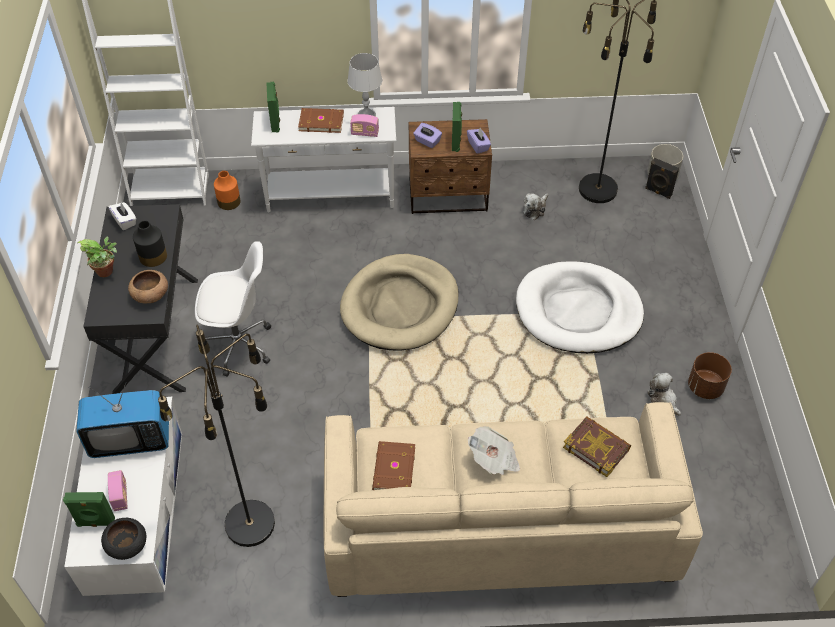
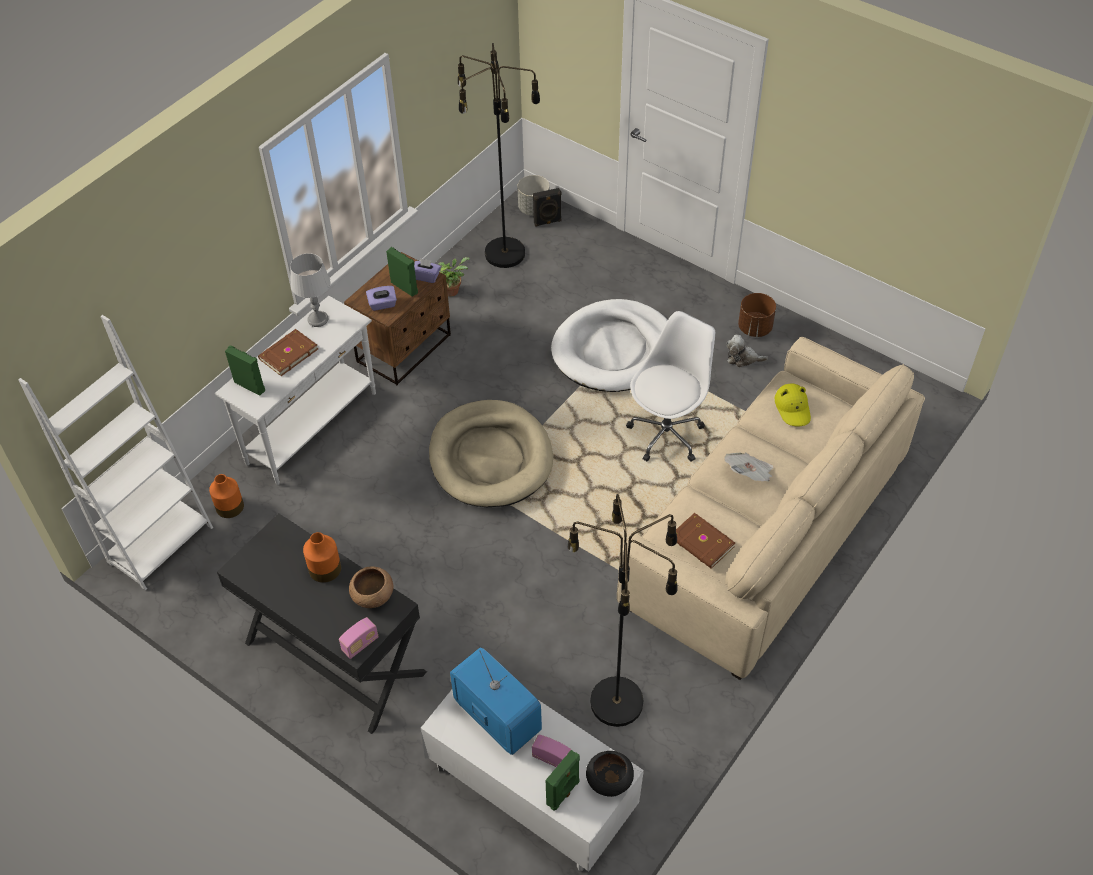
camera: 50 degrees left, 0 degrees up
television [76,382,169,458] -> television turned 75 degrees counterclockwise [450,648,542,755]
potted plant [78,236,117,277] -> potted plant moved to [438,257,470,297]
white tissue box [108,202,136,230] -> none
black vase [133,220,167,267] -> orange vase [303,532,341,583]
white office chair [195,242,271,377] -> white office chair moved to [626,311,715,461]
radio [350,114,379,137] -> radio moved to [339,617,378,659]
plush toy [524,193,548,220] -> none
book [563,417,631,477] -> yellow hat [775,384,811,427]

